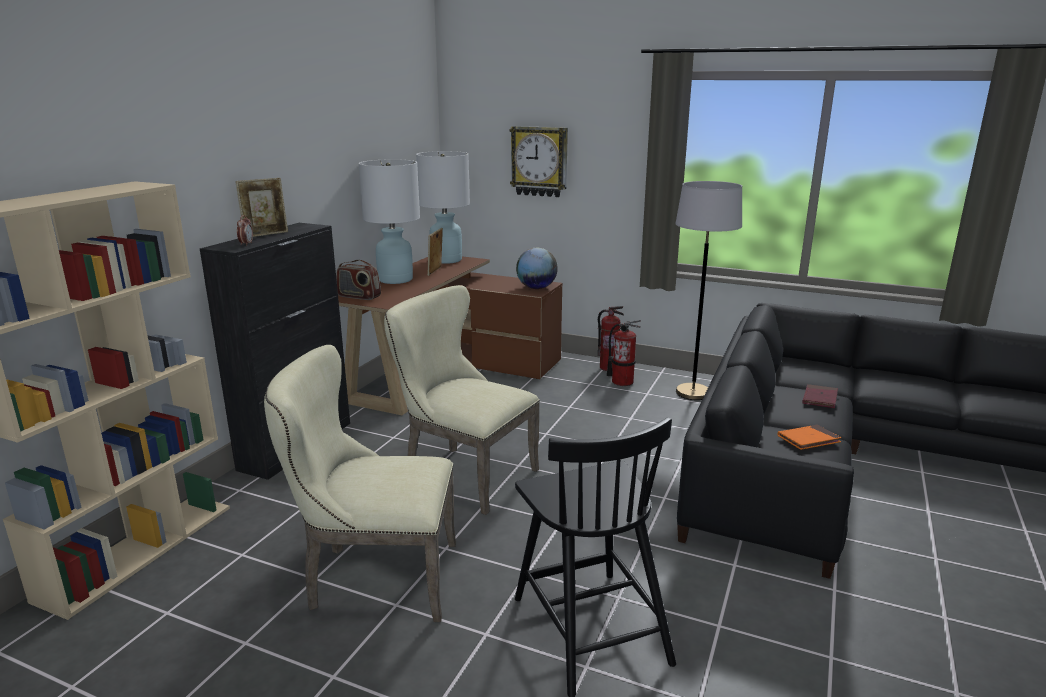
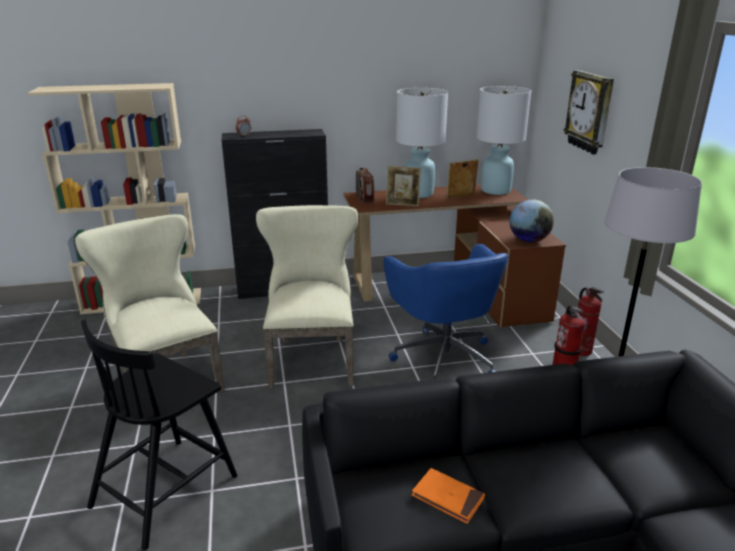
camera: 55 degrees right, 5 degrees up
picture frame [235,178,288,237] -> picture frame moved to [386,166,421,206]
red book [802,384,838,408] -> none
none -> blue office chair [384,244,509,379]

